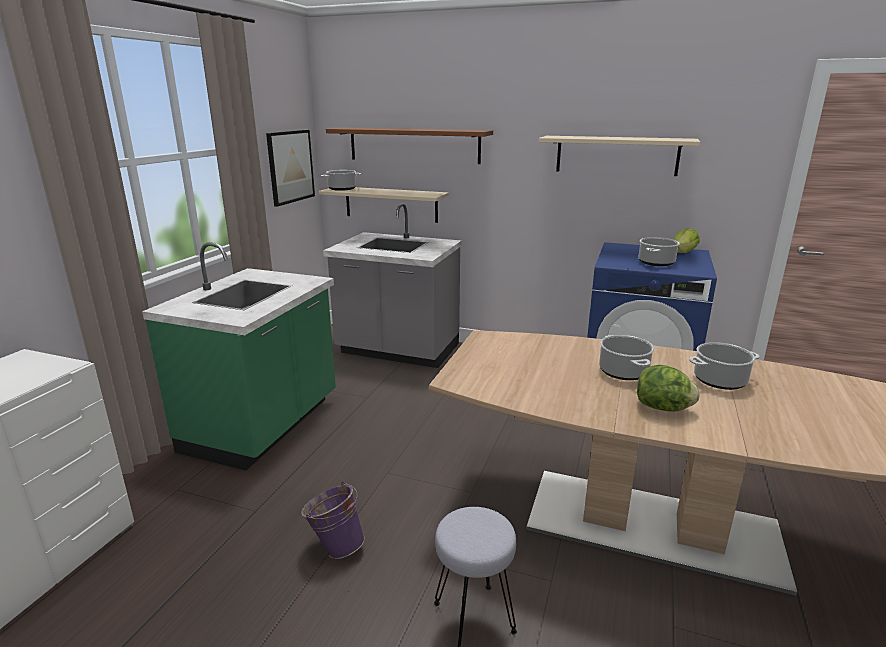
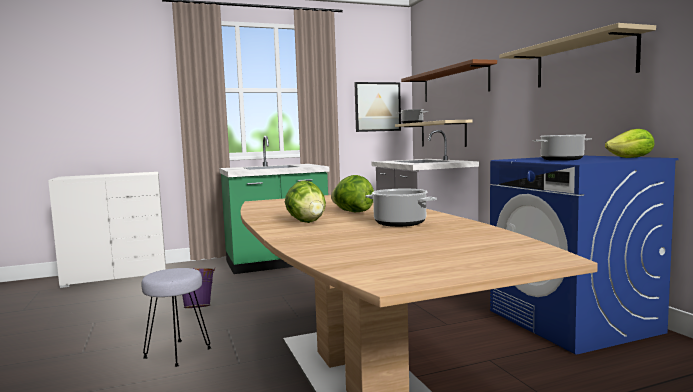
camera: 50 degrees right, 15 degrees down
cooking pot [599,335,654,380] -> lettuce [331,175,374,212]

